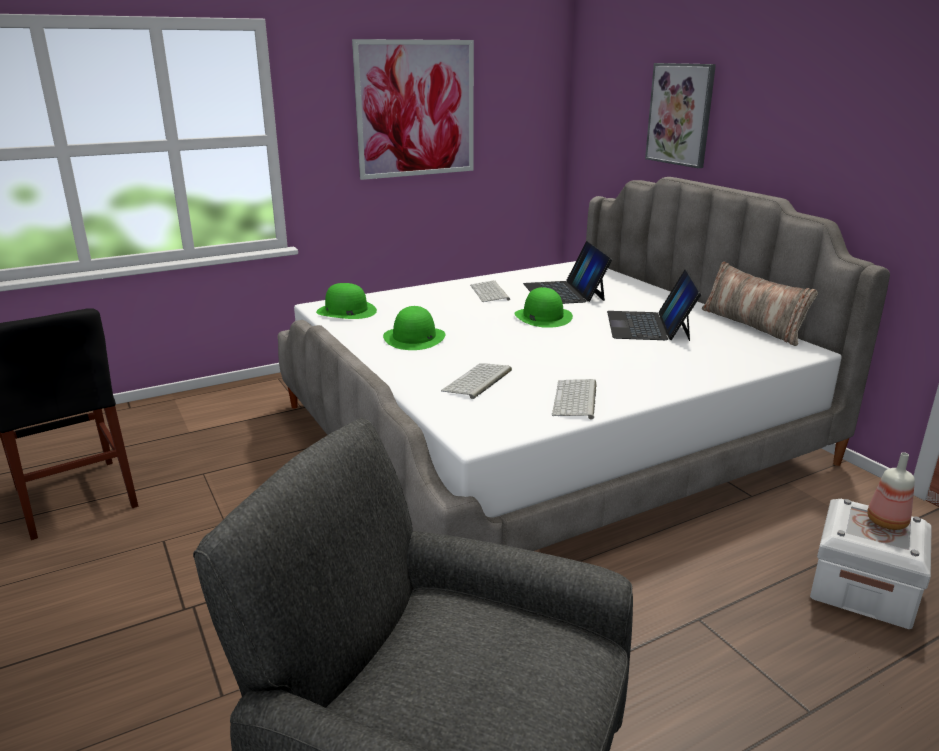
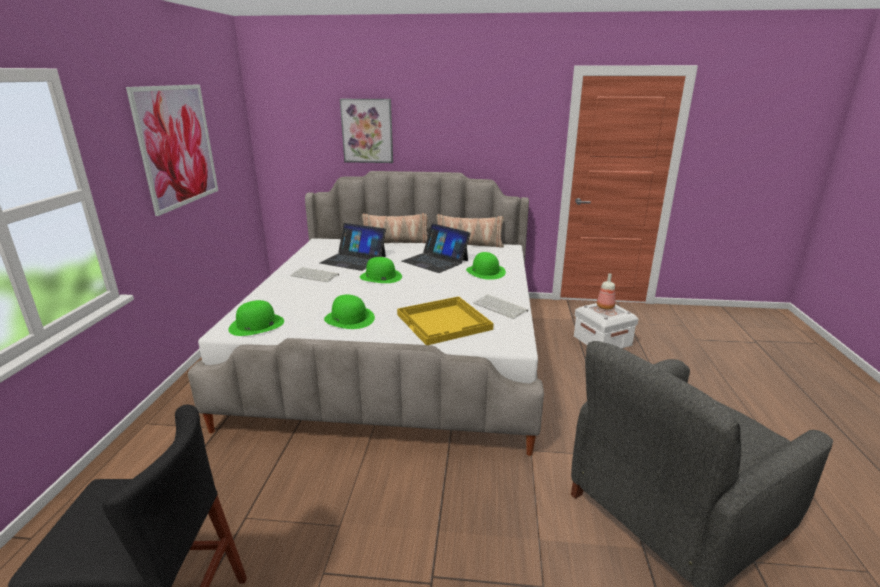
camera: 55 degrees left, 0 degrees up
keyboard [441,363,512,399] -> yellow tray [397,296,494,345]
none -> pillow [361,213,428,243]
none -> green hat [466,252,506,280]

